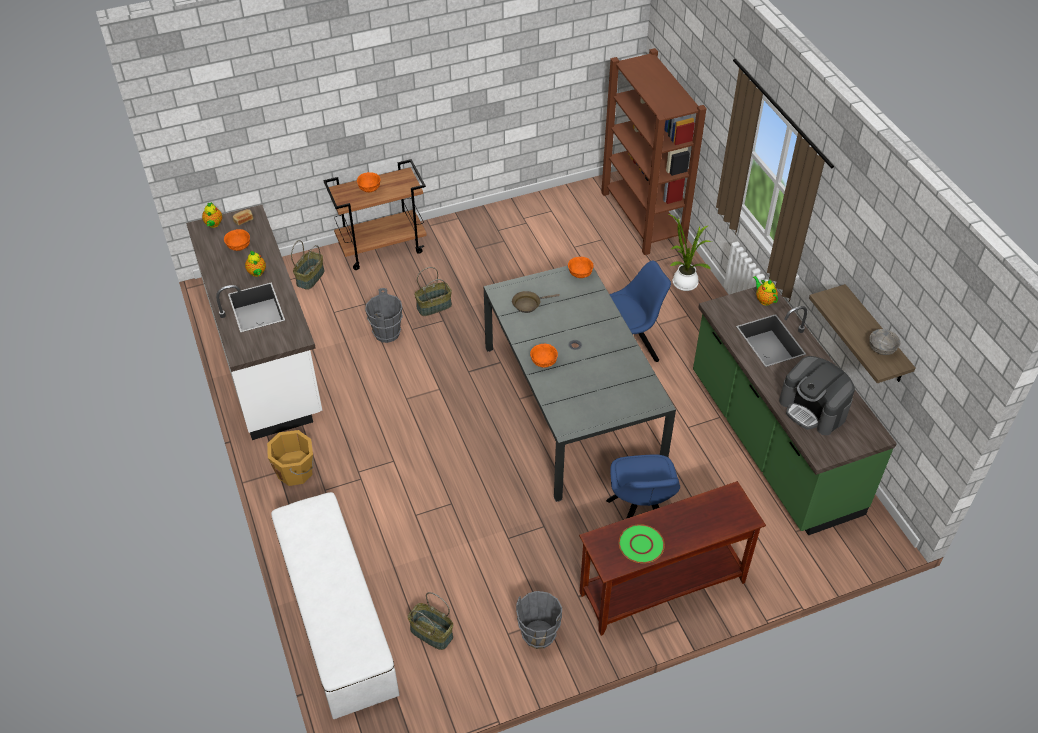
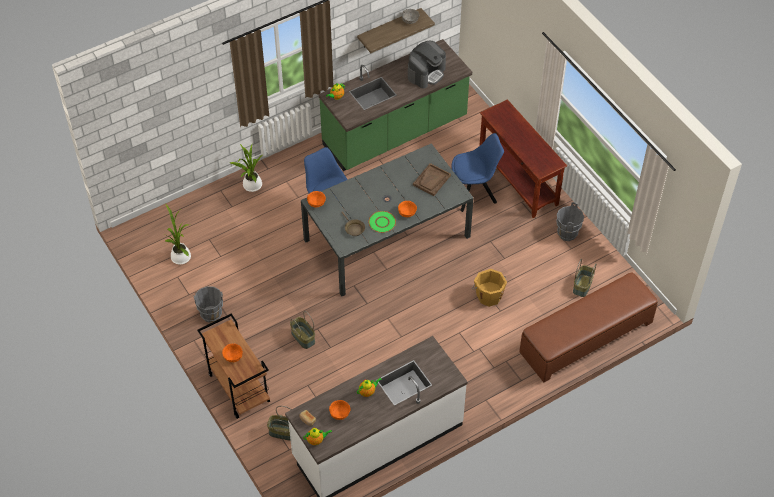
camera: 100 degrees left, 5 degrees up
orange bucket [267,430,314,486] -> orange bucket moved to [472,269,507,307]
white bench [271,492,399,719] -> brown bench [519,272,658,382]
grey bucket [365,288,403,343] -> grey bucket moved to [193,286,223,323]
brown bookcase [601,48,707,255] -> none
green plate [619,524,665,563] -> green plate moved to [369,211,396,233]
none -> potted plant [165,203,191,264]
none -> brown tray [413,163,451,196]

